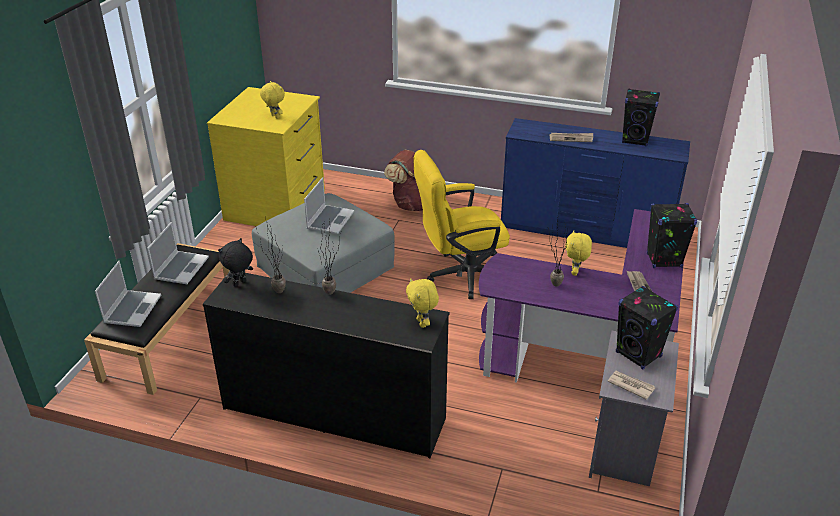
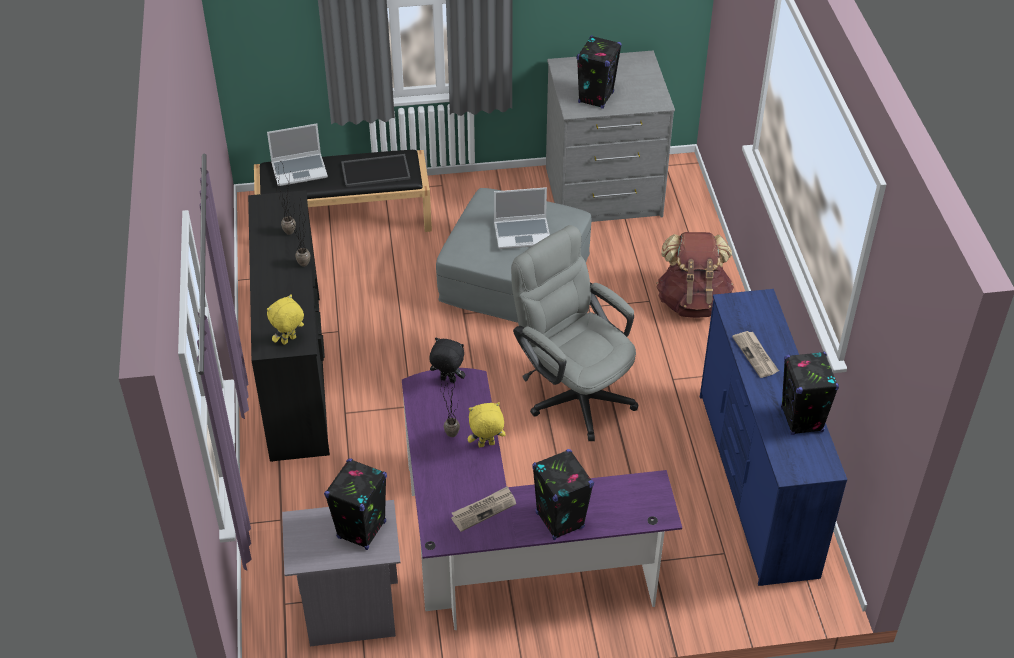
camera: 65 degrees right, 10 degrees up
laptop [147,222,209,284] -> tray [341,154,411,187]
yellow dresser [207,87,325,226] -> grey dresser [546,51,675,222]
black plush toy [218,238,253,287] -> black plush toy moved to [429,338,466,383]
yellow plush toy [260,81,285,119] -> black speaker [576,35,622,109]
yellow office chair [414,150,510,299] -> grey office chair [511,225,638,441]
newspaper [607,371,655,400] -> none

